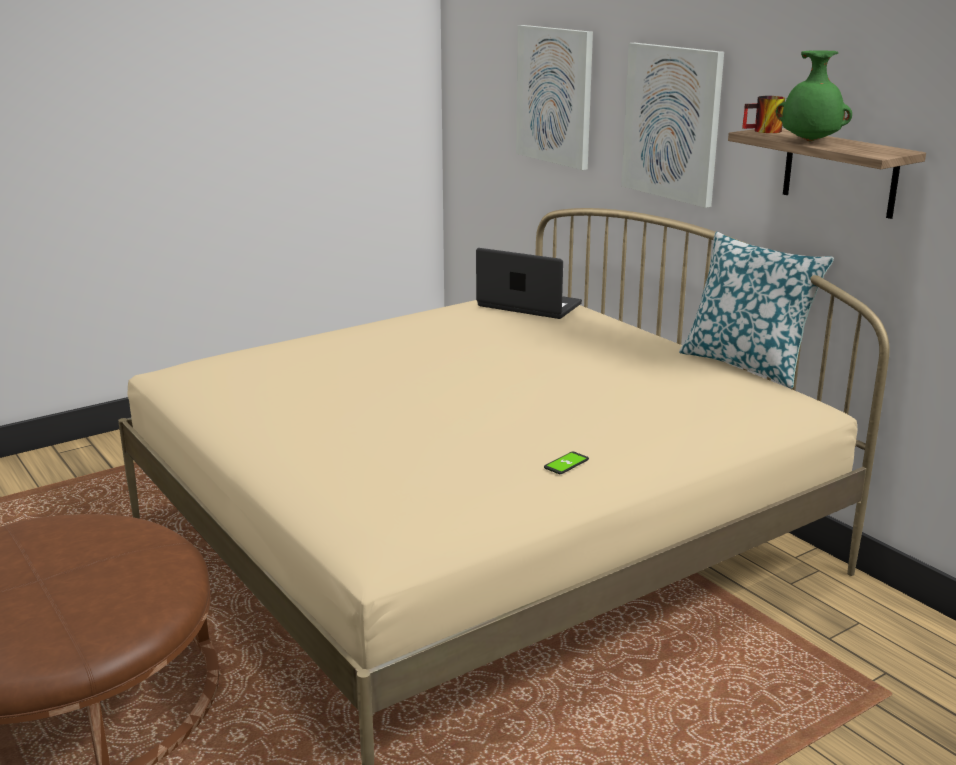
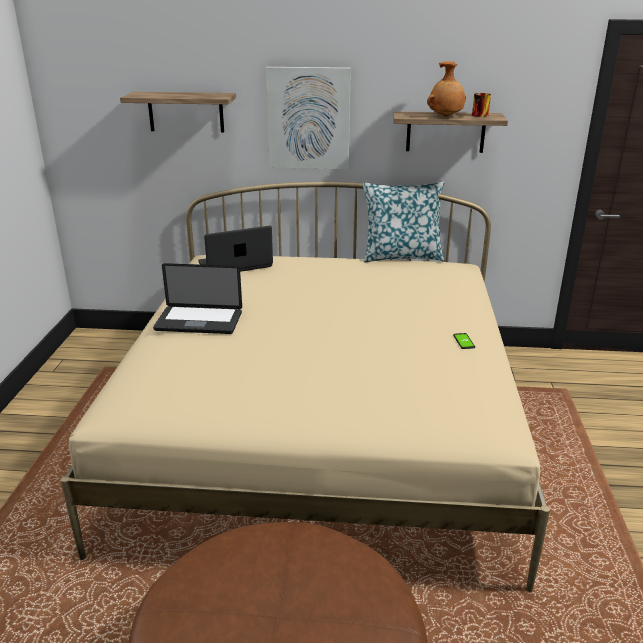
camera: 50 degrees left, 5 degrees up
picture [516,25,593,170] -> shelf [120,92,236,133]
mug [742,96,785,133] -> mug moved to [472,93,491,117]
green vase [776,50,852,142] -> brown vase [427,61,466,117]
none -> laptop [153,263,242,334]

